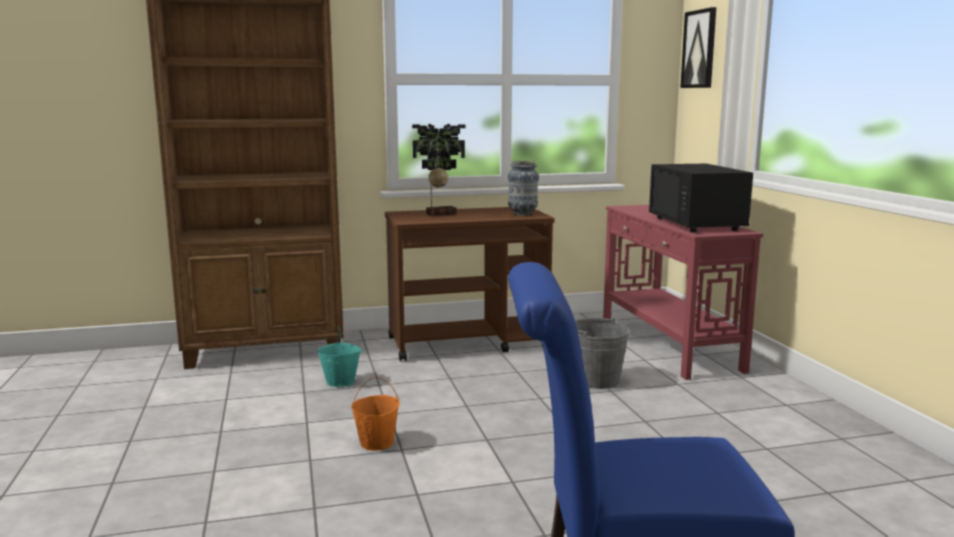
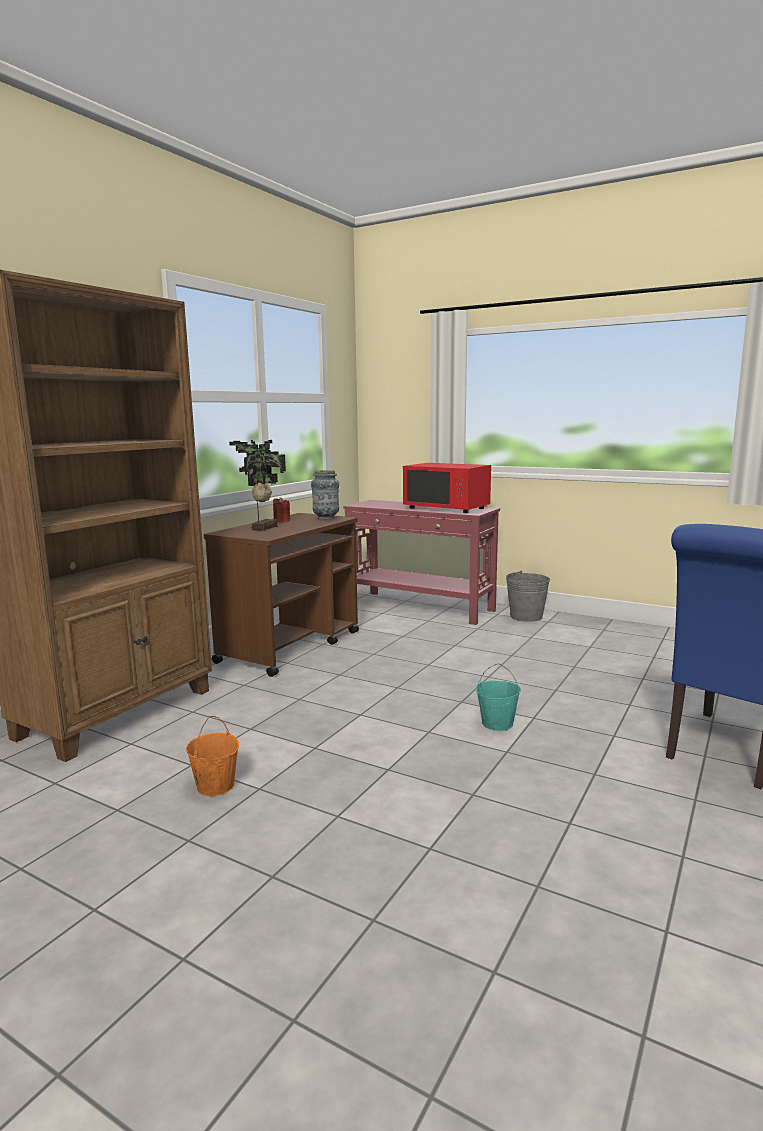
camera: 45 degrees left, 0 degrees up
turquoise bucket [317,326,362,387] -> turquoise bucket moved to [476,663,521,731]
orange bucket [351,377,400,451] -> orange bucket moved to [186,716,239,796]
grey bucket [575,318,630,389] -> grey bucket moved to [506,571,550,622]
black microwave [649,164,753,232] -> red microwave [403,463,491,513]
picture [680,7,716,88] -> none
none -> red candle [273,497,290,522]

